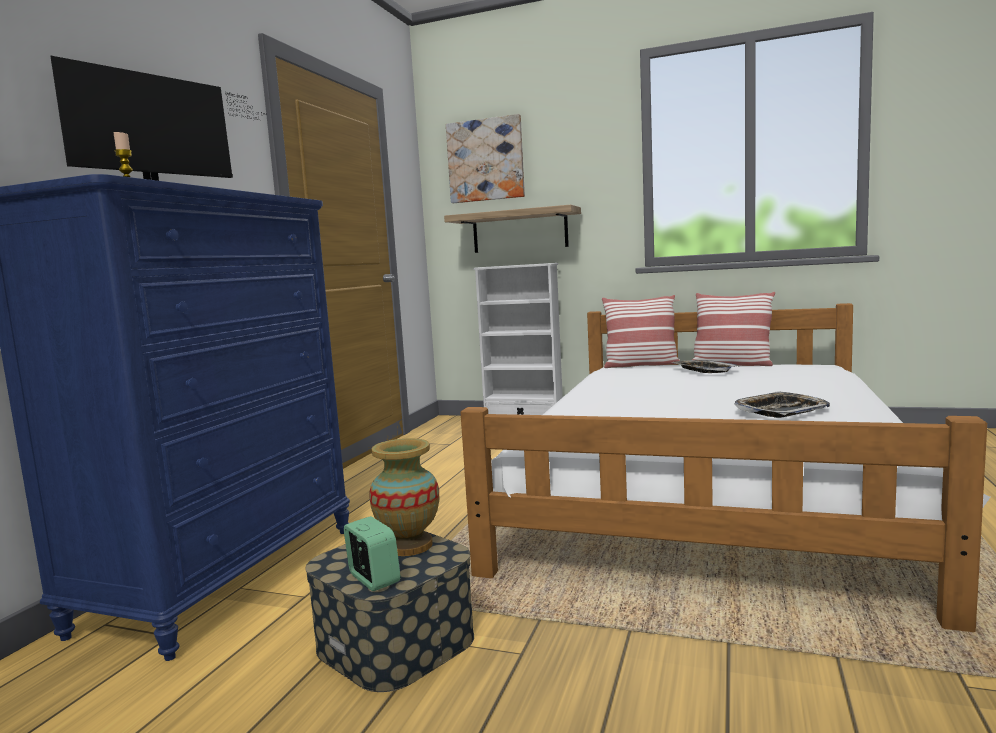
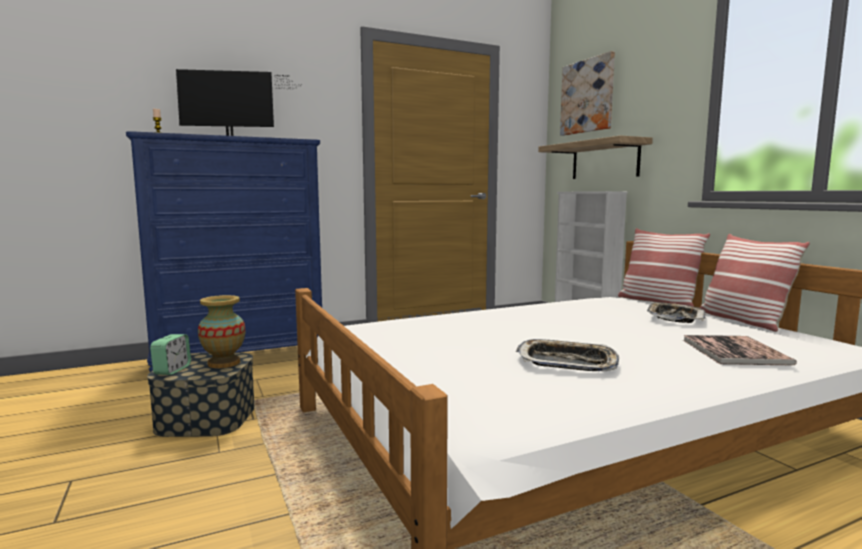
camera: 45 degrees right, 0 degrees up
none -> book [683,335,797,365]

